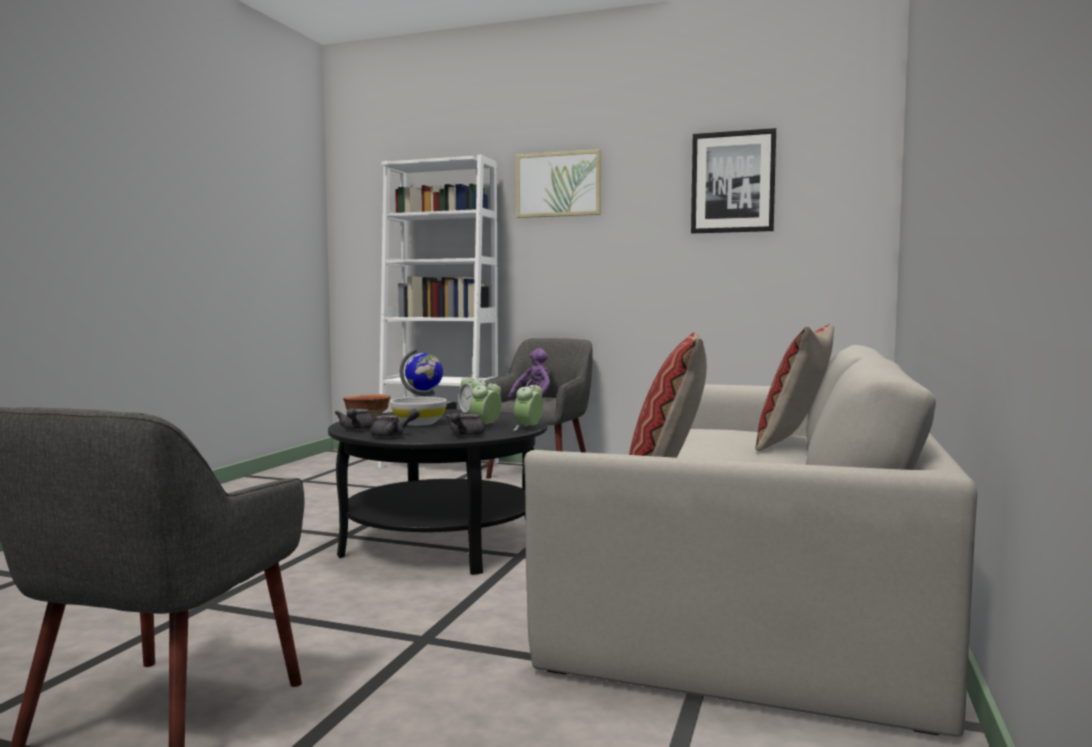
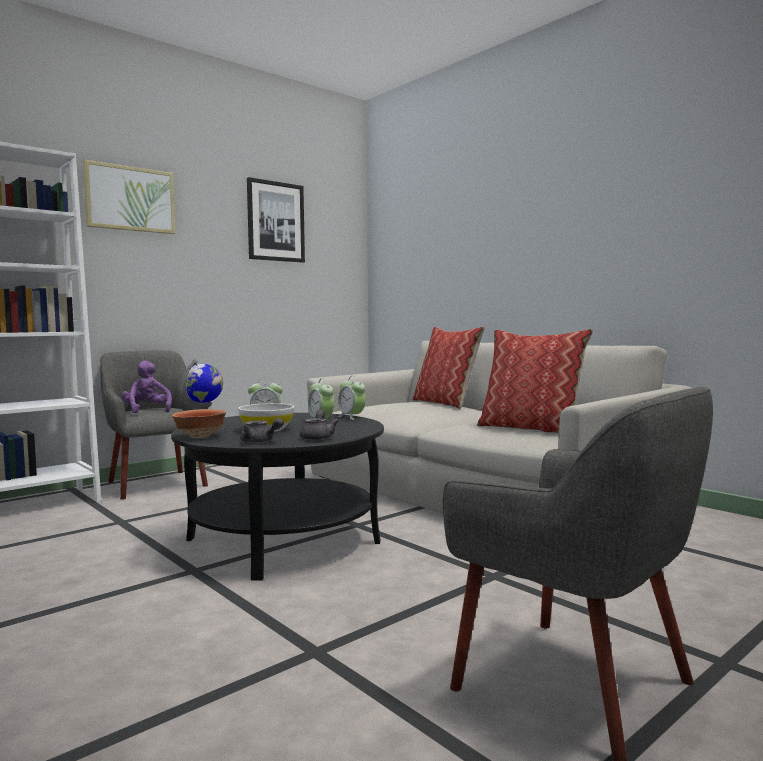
camera: 60 degrees left, 0 degrees up
grey teapot [445,413,485,436] -> none

